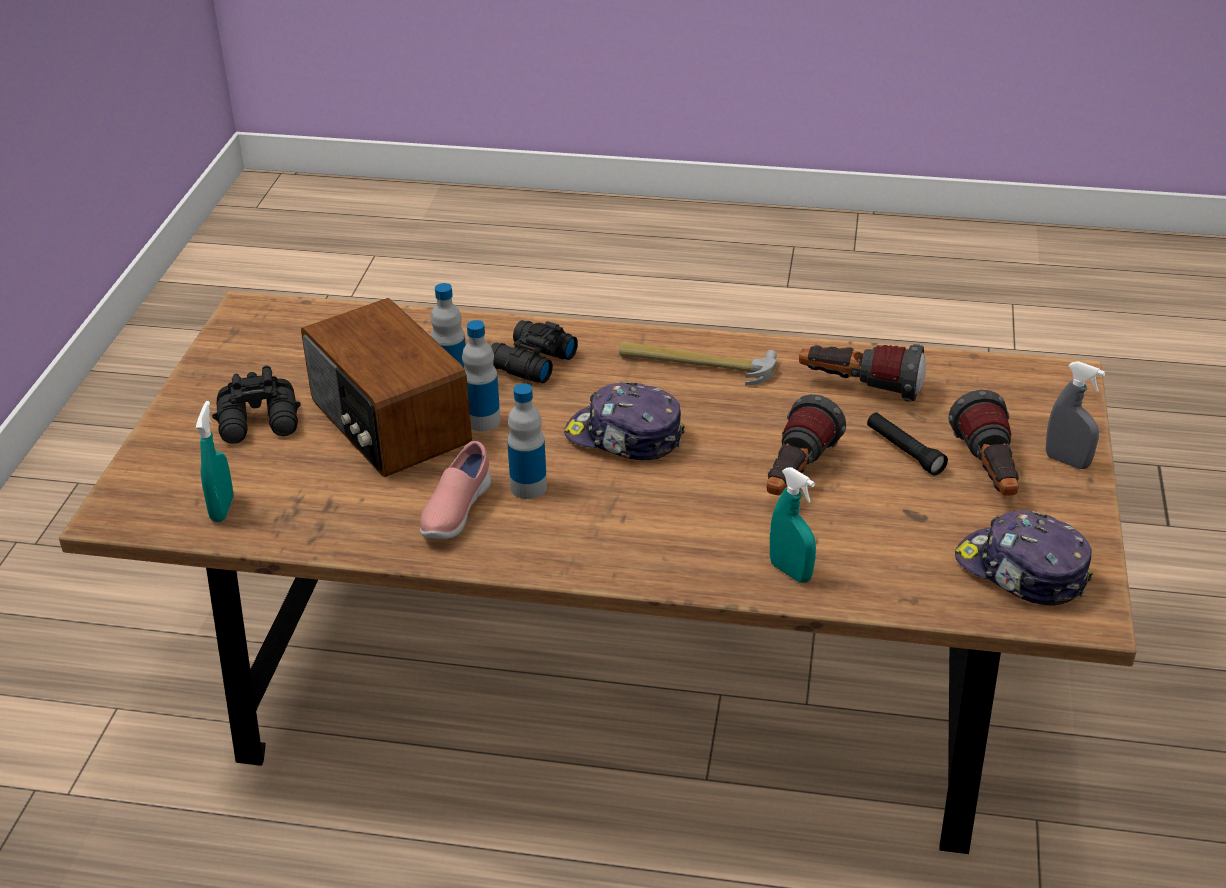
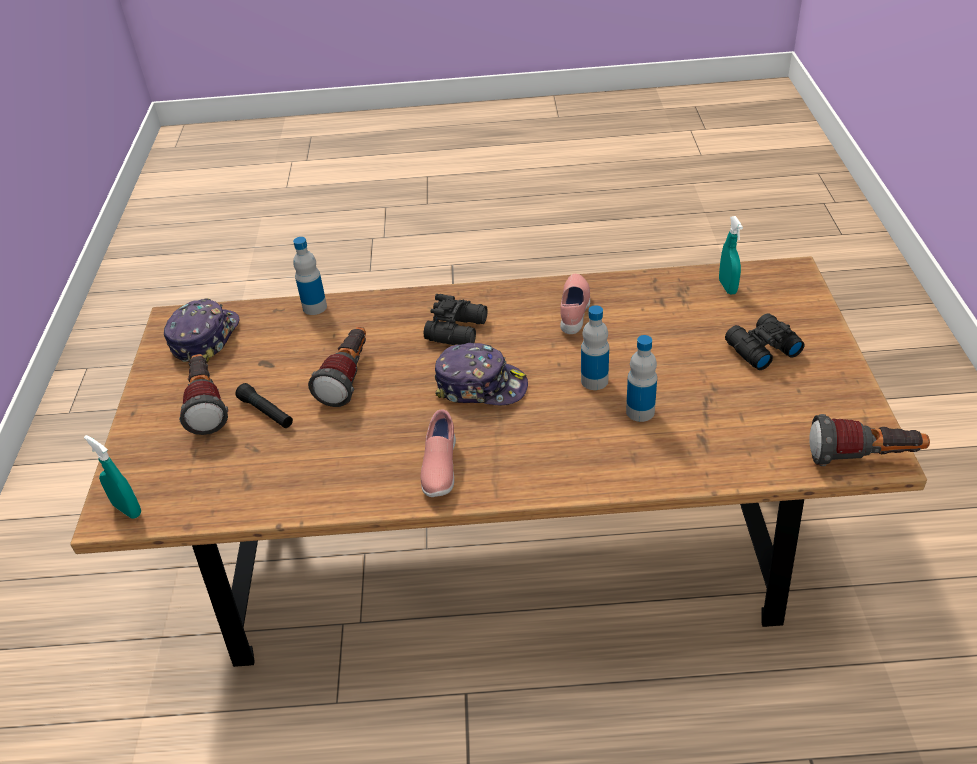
camera: 170 degrees right, 5 degrees up
radio [301,298,472,477] -> none
black binoculars [491,320,578,383] -> black binoculars moved to [424,294,488,345]
bottle [507,383,547,499] -> bottle moved to [293,237,327,315]
hammer [619,341,777,386] -> pink shoe [421,409,456,497]
turquoise spray bottle [770,467,816,583] -> turquoise spray bottle moved to [84,435,141,519]
flashlight [799,344,926,401] -> flashlight moved to [809,414,930,466]
cap [955,510,1093,605] -> cap turned 105 degrees counterclockwise [164,298,240,363]
grey spray bottle [1046,361,1105,469] -> none

